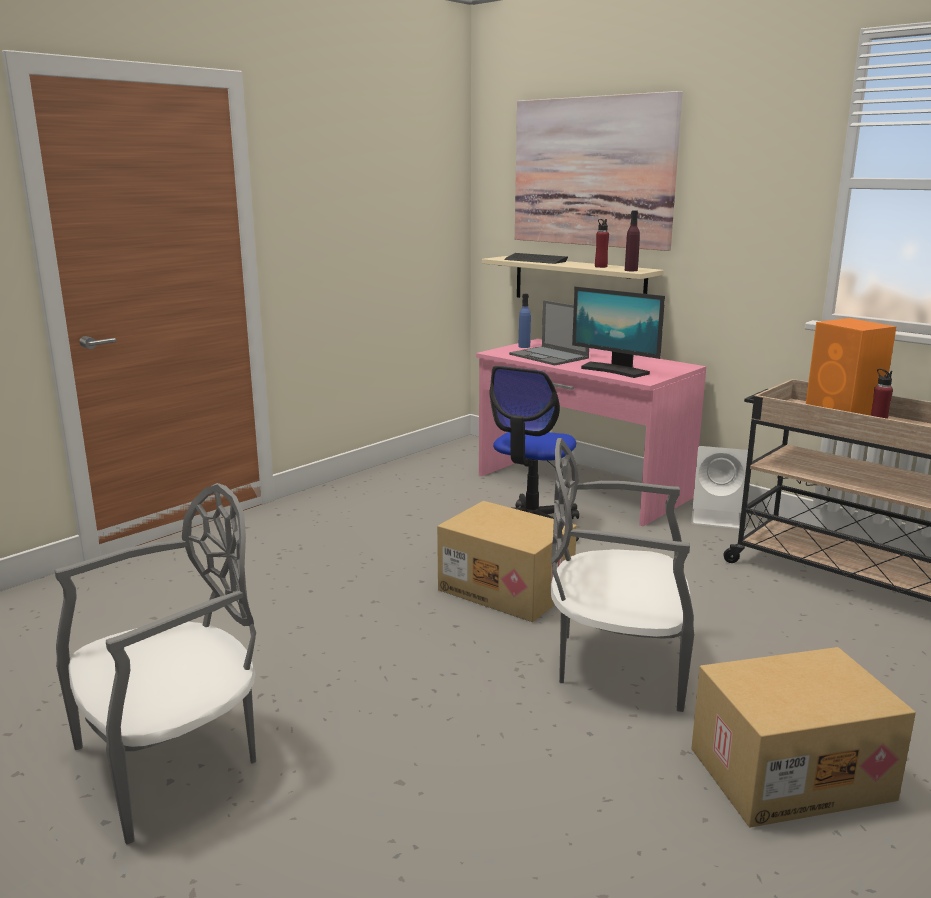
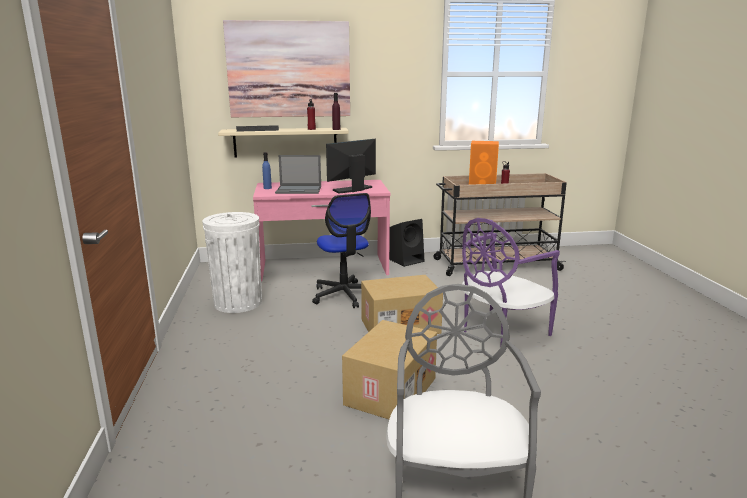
camera: 50 degrees left, 0 degrees up
grey chair [550,438,694,712] -> purple chair [462,218,560,348]
monitor [572,287,665,378] -> monitor turned 150 degrees clockwise [326,139,376,194]
white speaker [691,446,748,529] -> black speaker [389,219,424,267]
cardboard box [691,647,916,828] -> cardboard box moved to [342,320,437,419]
none -> white trash can [202,212,262,313]

